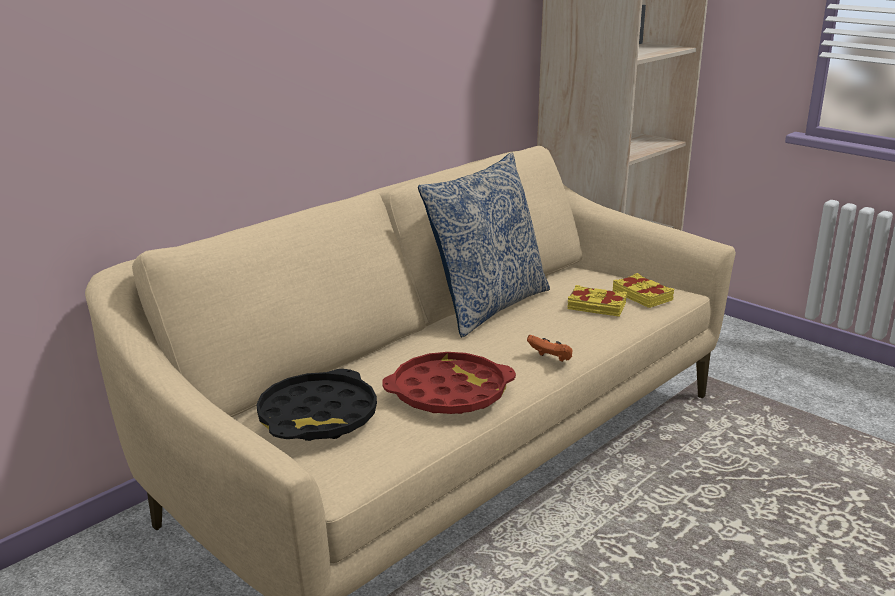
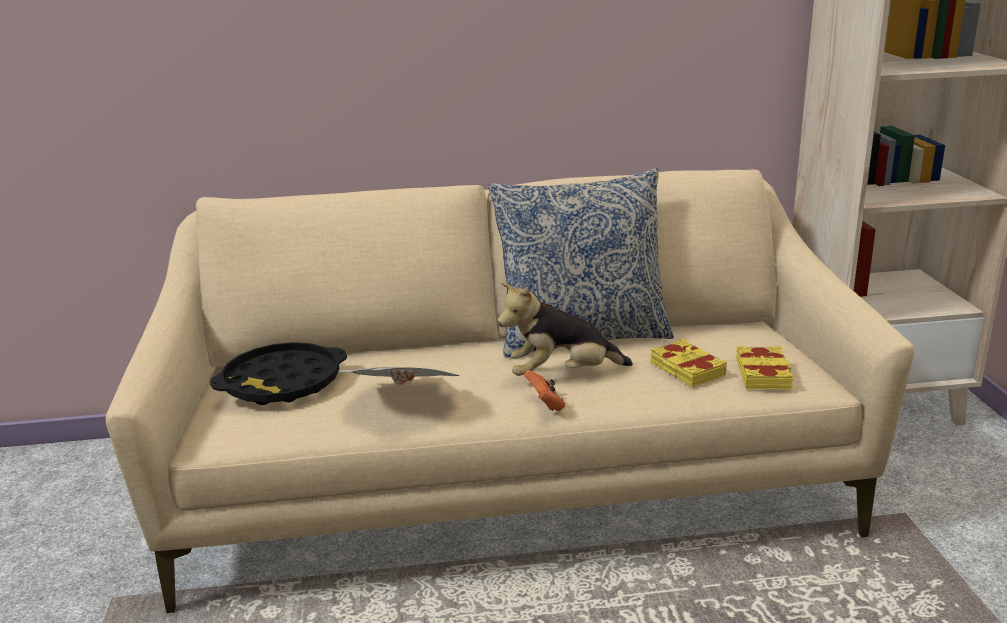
camera: 40 degrees right, 0 degrees up
red tray [382,352,516,414] -> newspaper [338,367,459,385]
none -> plush toy [498,283,633,376]

